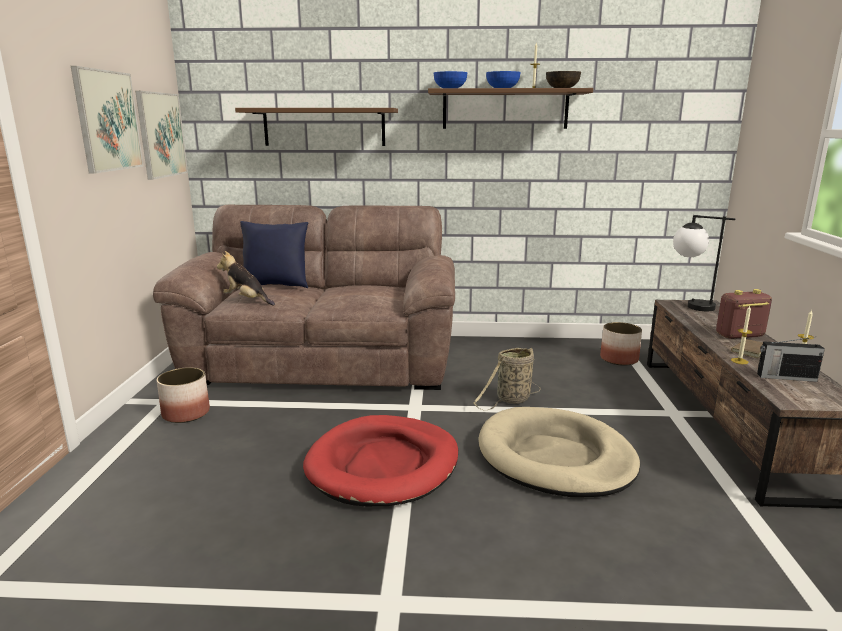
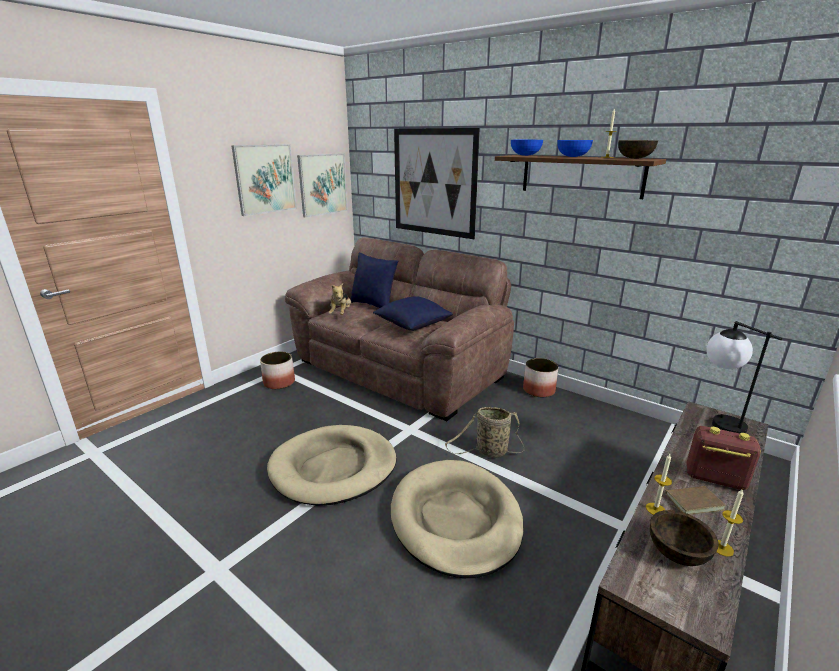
camera: 35 degrees right, 5 degrees up
plush toy [217,251,275,305] -> plush toy turned 150 degrees counterclockwise [329,283,351,315]
brown shelf [235,108,398,146] -> picture [394,128,480,239]
red dog bed [303,415,458,506] -> beige dog bed [267,425,397,506]
planter [600,322,642,366] -> planter moved to [523,358,558,397]
radio [757,337,825,382] -> brown bowl [650,510,719,566]
none -> blue pillow [373,296,453,331]

